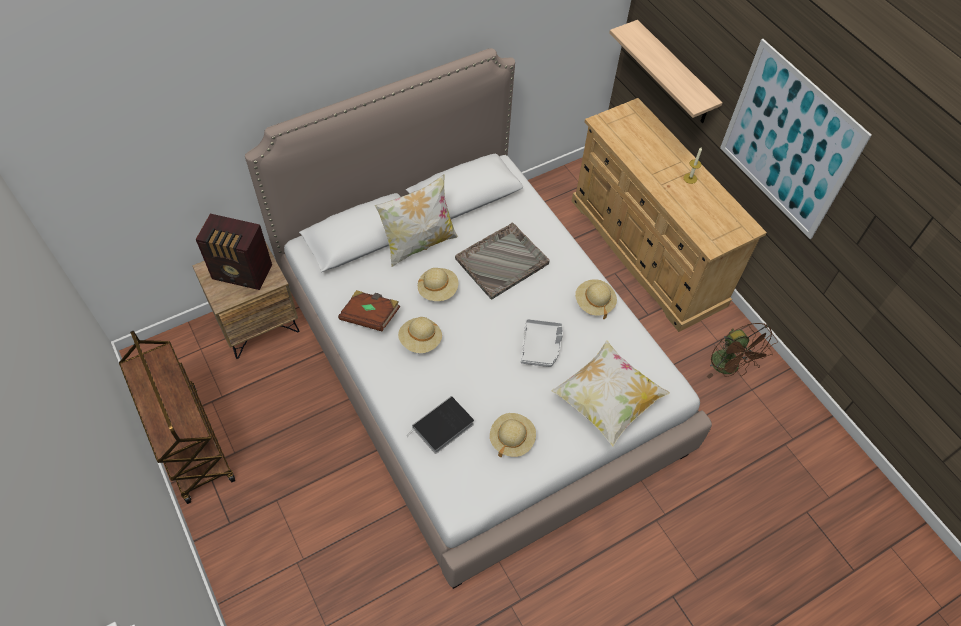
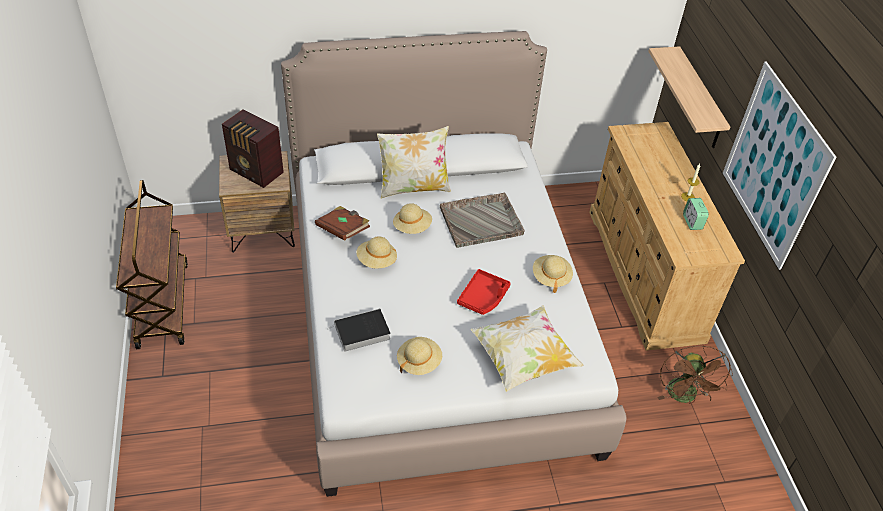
camera: 20 degrees right, 10 degrees down
grey tray [521,319,563,367] -> red tray [457,269,511,315]
none -> alarm clock [683,198,709,230]

